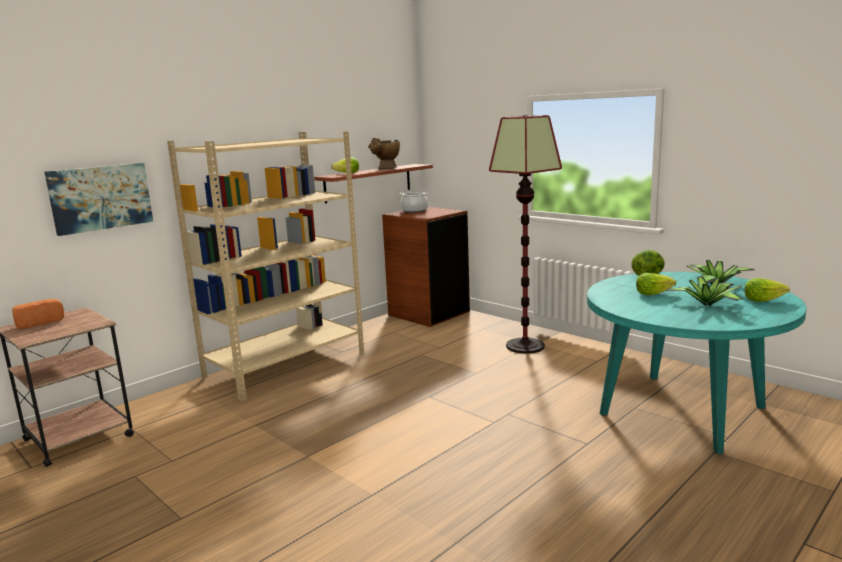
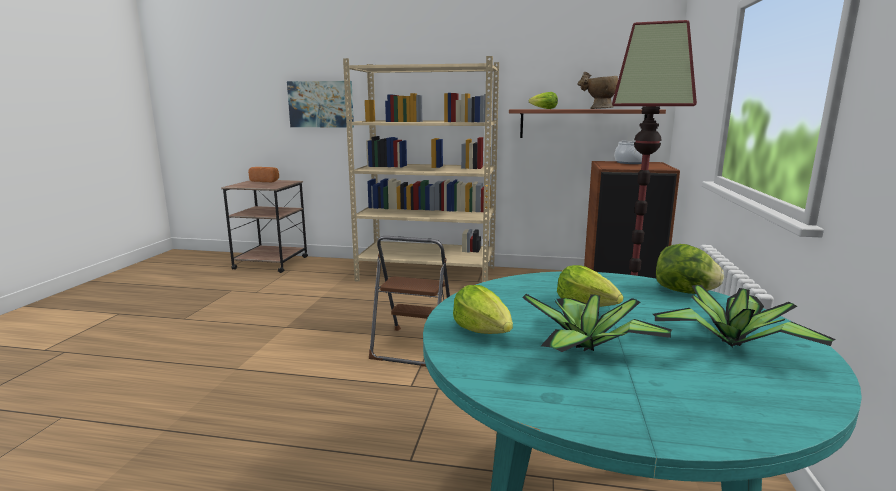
camera: 55 degrees right, 0 degrees up
lettuce [744,278,790,302] -> lettuce moved to [453,285,513,334]
none -> brown step ladder [369,236,450,367]

